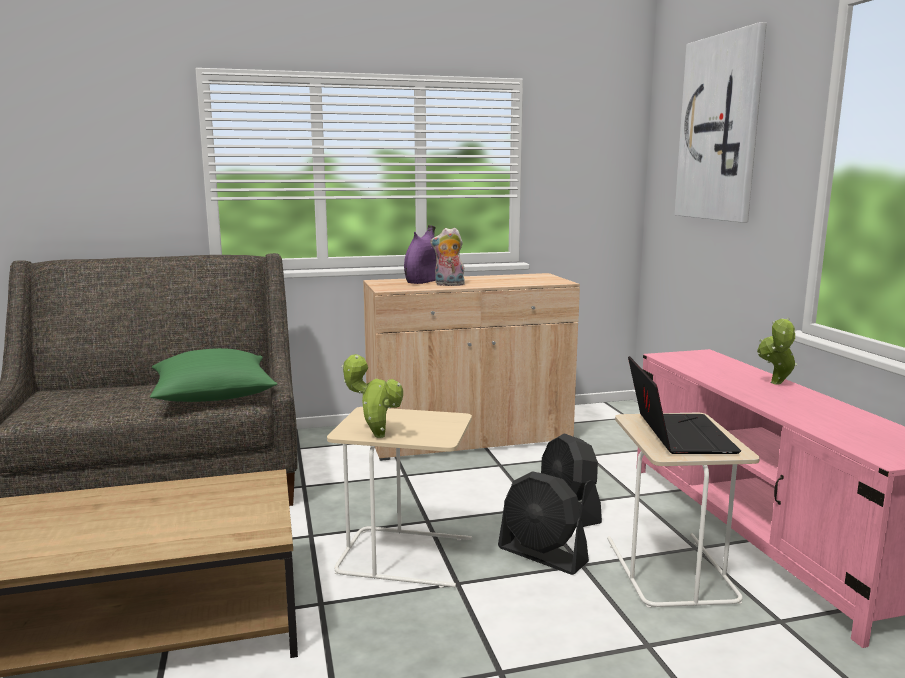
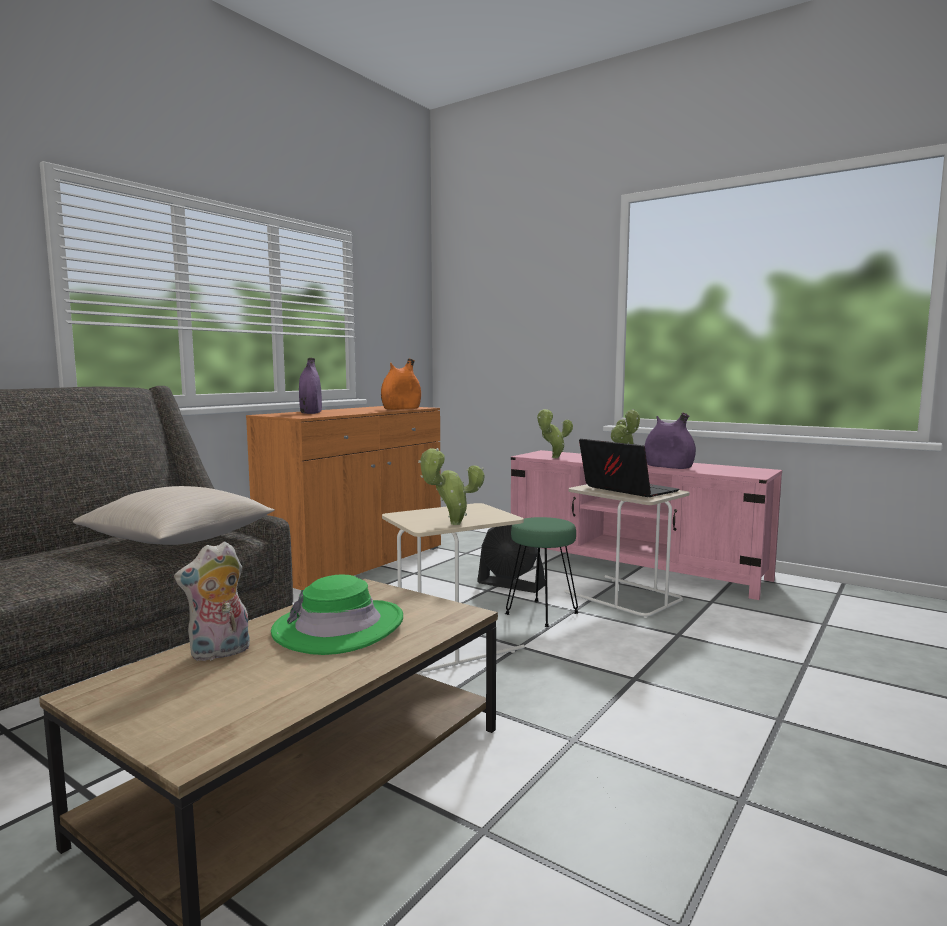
camera: 40 degrees left, 5 degrees down
green pillow [150,348,278,402] -> beige pillow [73,486,275,545]
beige cabinet [363,273,580,461] -> orange cabinet [246,406,441,590]
plush toy [430,228,465,286] -> plush toy moved to [174,541,250,661]
black fan [498,471,589,575] -> green stool [505,517,579,627]
picture [675,22,767,223] -> none
none -> green hat [271,574,403,655]
none -> orange vase [381,359,421,410]
none -> potted plant [537,409,573,458]
none -> purple vase [645,412,696,469]

